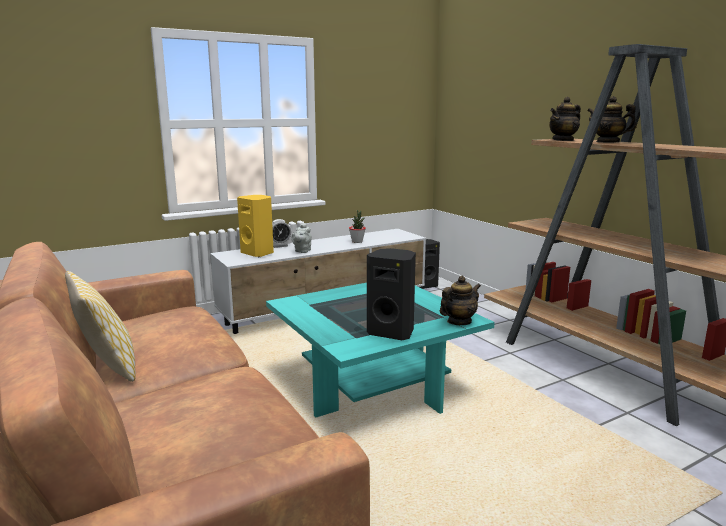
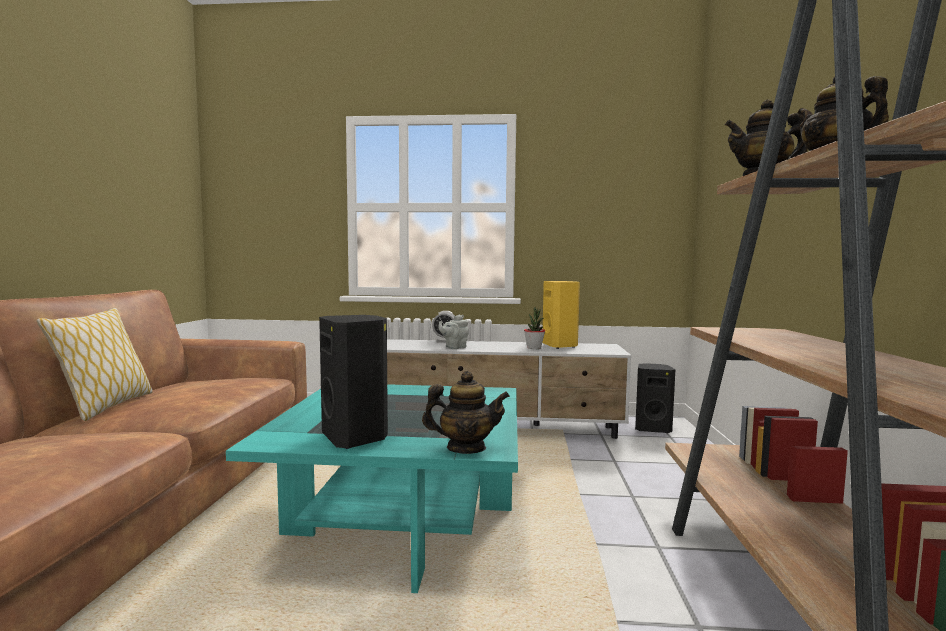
camera: 35 degrees right, 10 degrees down
yellow speaker [237,195,274,257] -> yellow speaker moved to [542,281,580,349]

